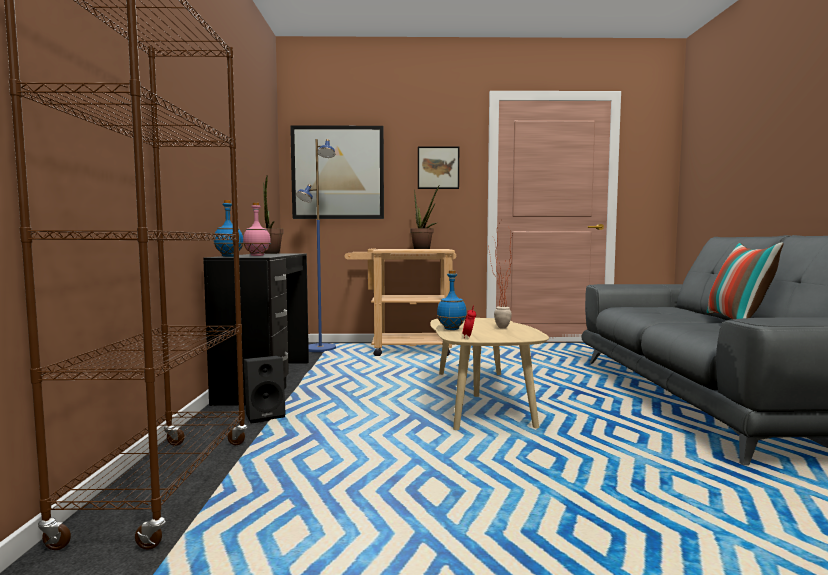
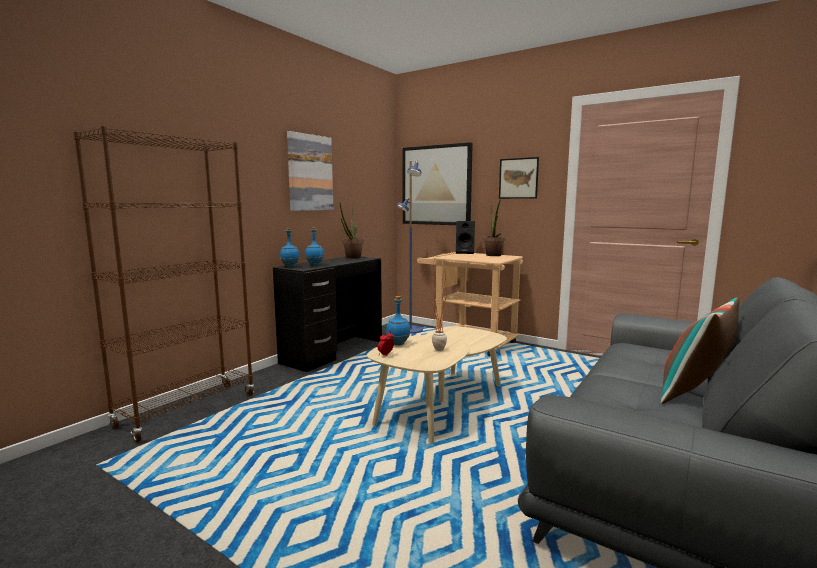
camera: 35 degrees right, 5 degrees up
pink bottle [243,202,271,256] -> blue bottle [305,227,324,266]
black speaker [244,356,286,424] -> black speaker moved to [456,221,475,254]
none -> picture [287,131,334,211]

